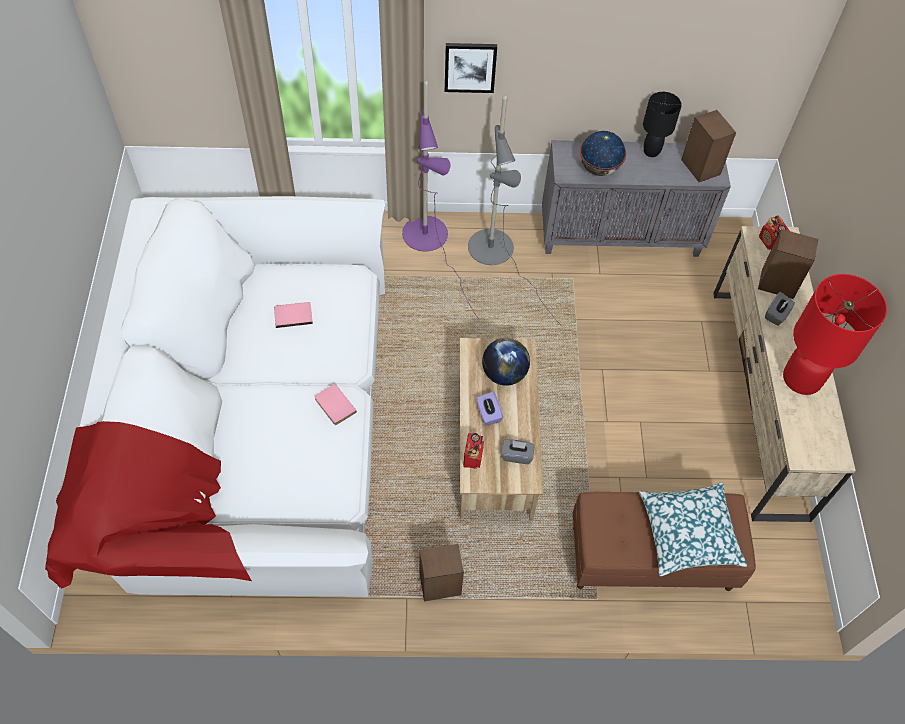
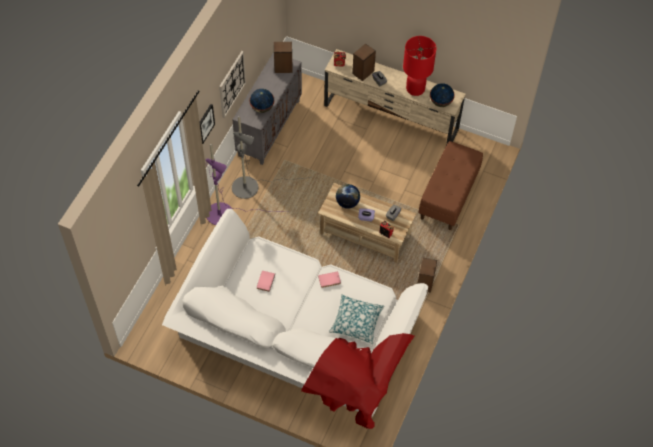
camera: 65 degrees left, 0 degrees up
pillow [639,482,747,576] -> pillow moved to [329,294,385,344]
black table lamp [643,92,682,157] -> none
none -> wall clock [219,51,246,118]
none -> globe [430,83,455,107]

